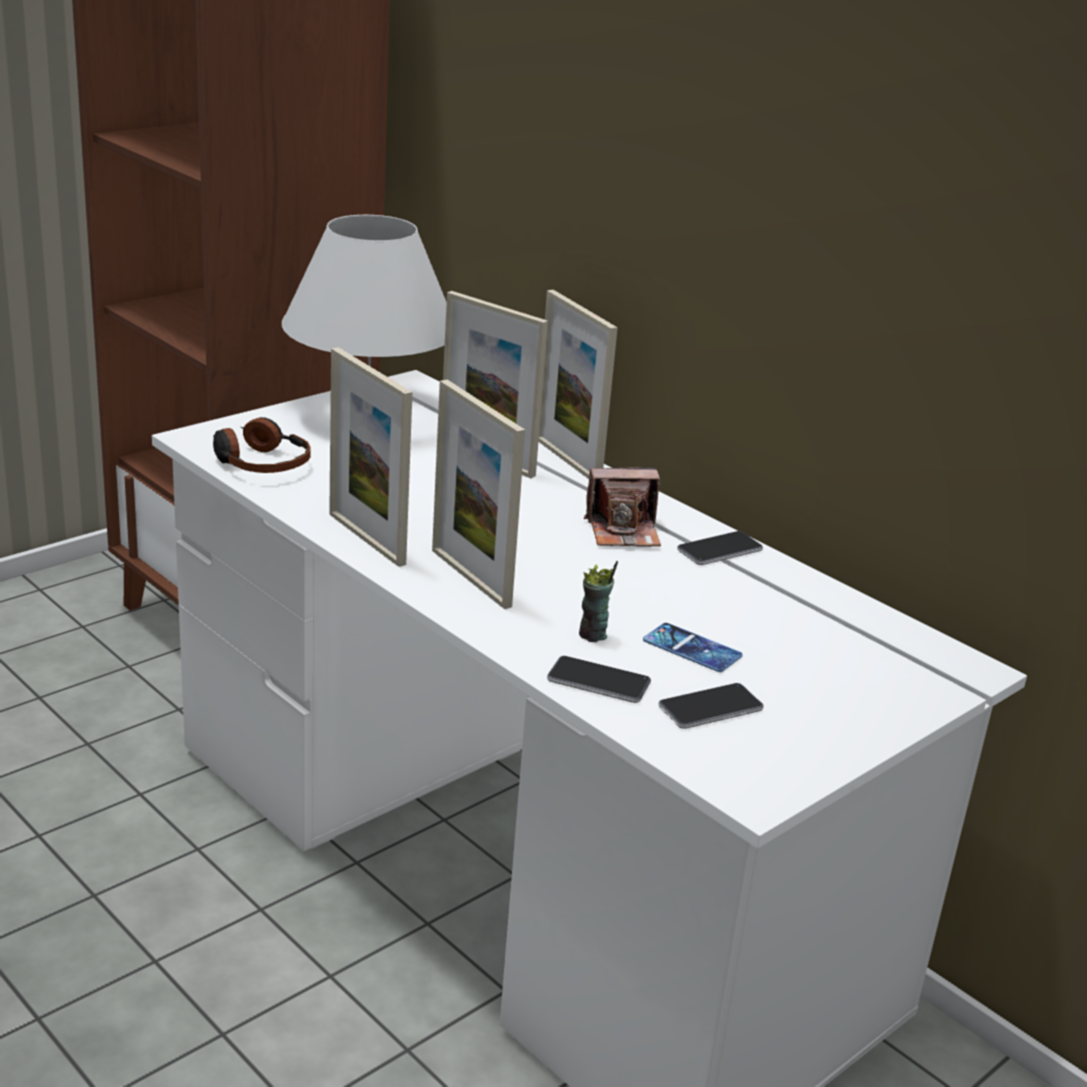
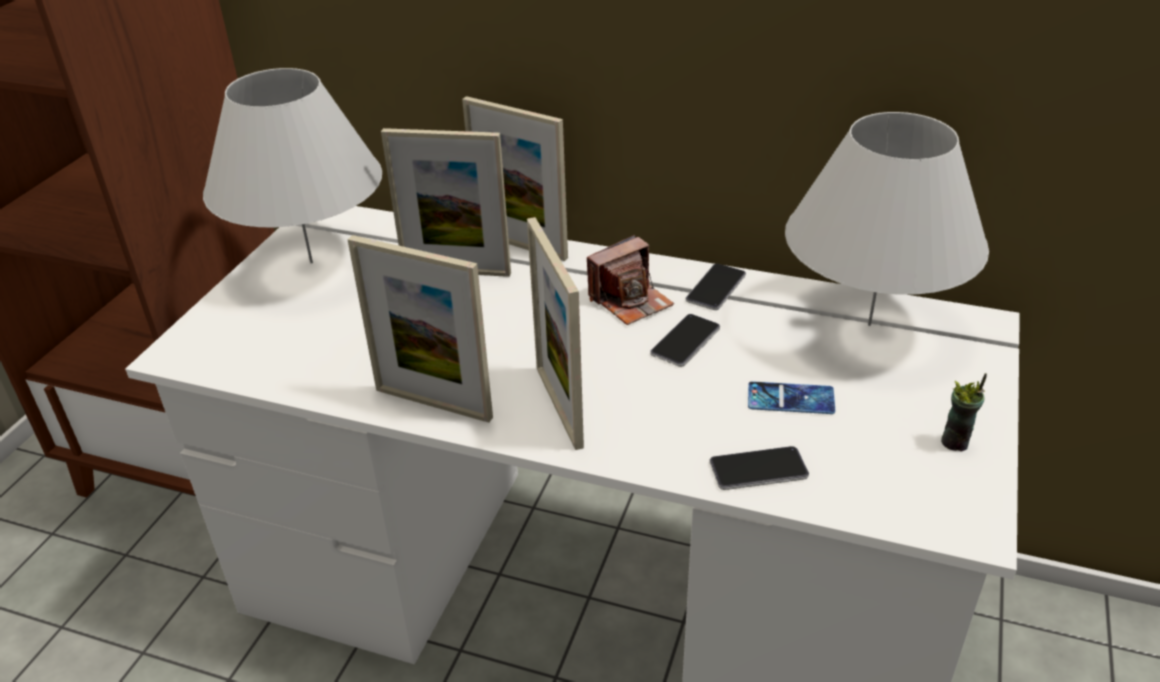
camera: 25 degrees left, 10 degrees up
headphones [213,417,311,473] -> none
picture frame [432,380,525,609] -> picture frame turned 45 degrees clockwise [527,217,584,450]
cup [579,561,618,642] -> cup moved to [941,373,987,452]
phone [658,683,764,729] -> phone moved to [650,314,720,367]
none -> white table lamp [785,112,989,326]

